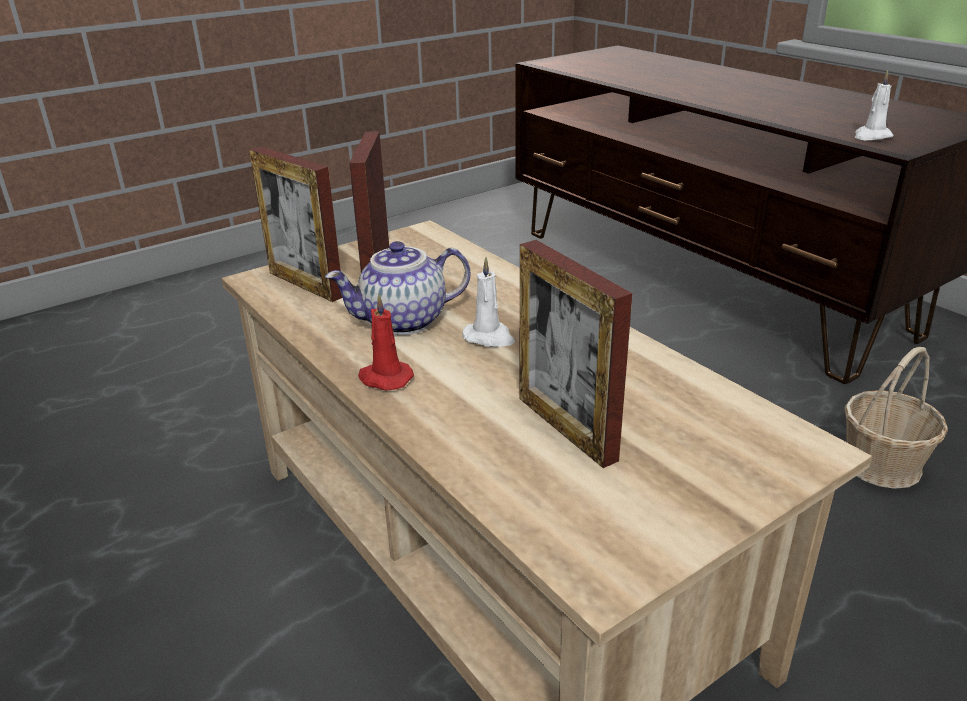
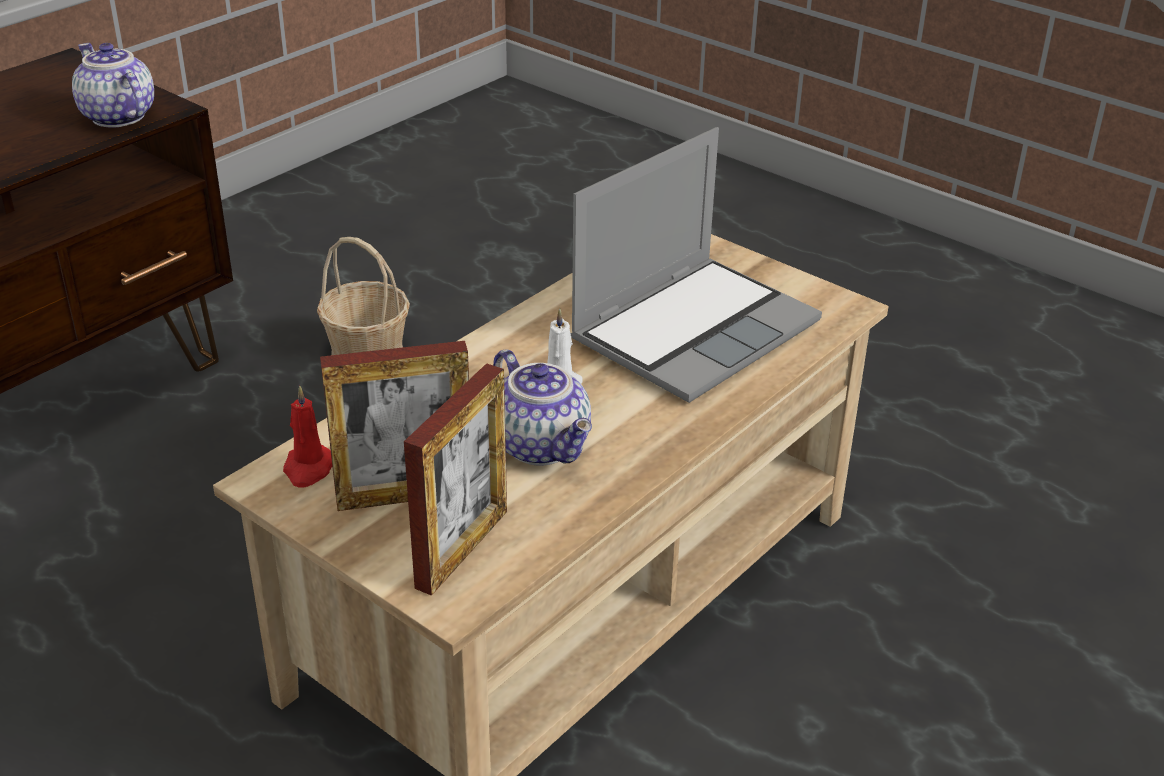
camera: 105 degrees left, 5 degrees up
red candle [358,293,414,390] -> red candle moved to [283,385,332,487]
picture frame [519,240,632,468] -> laptop [570,127,822,403]
white candle [855,70,894,140] -> teapot [72,43,154,127]

